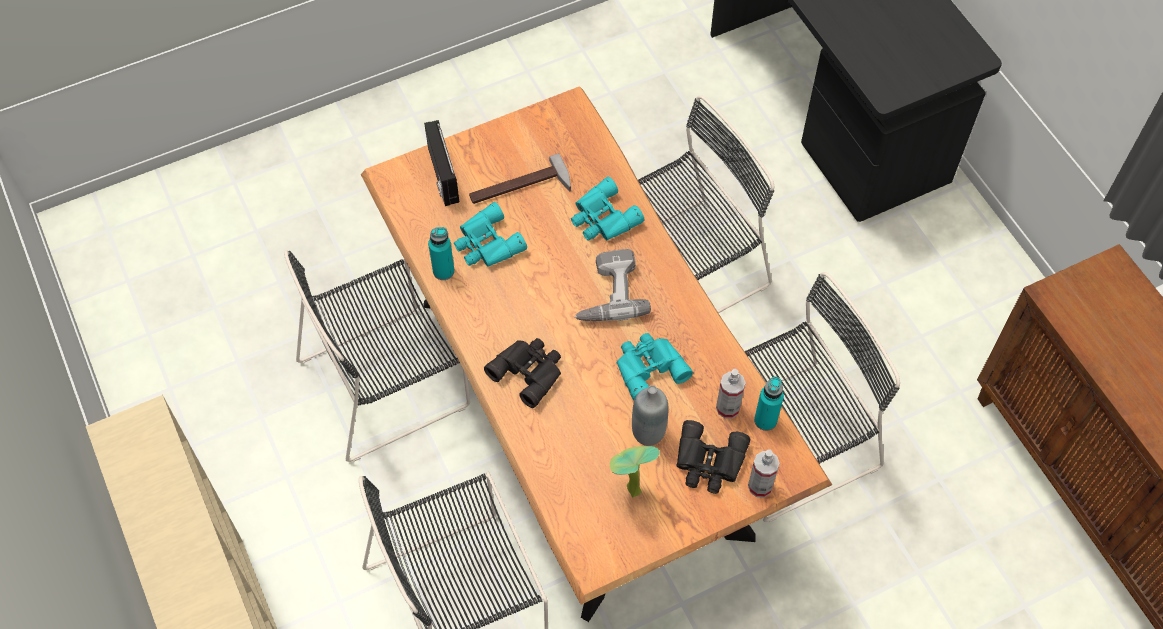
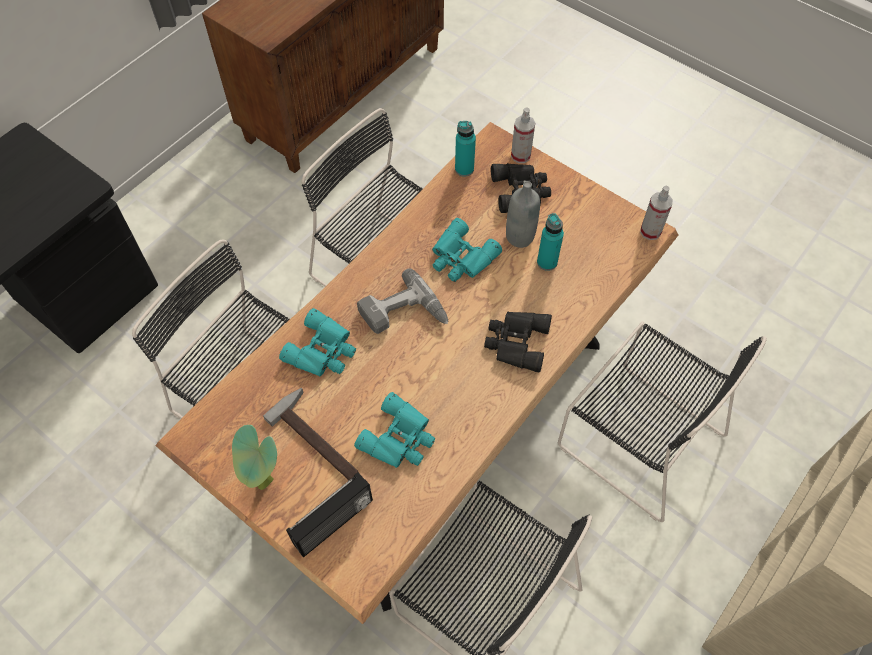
camera: 115 degrees left, 0 degrees up
turquoise bottle [428,227,455,280] -> turquoise bottle moved to [537,213,564,271]
potted plant [610,446,660,497] -> potted plant moved to [232,425,277,490]
spray bottle [716,369,746,419] -> spray bottle moved to [640,186,673,240]

